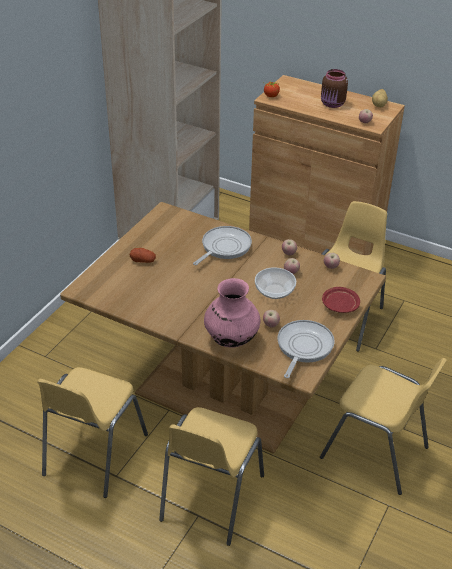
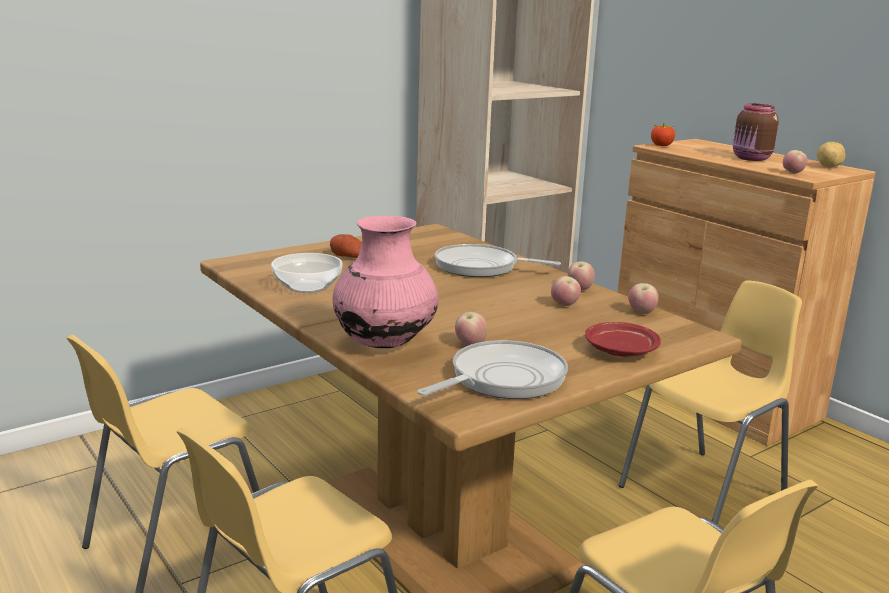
camera: 25 degrees right, 20 degrees down
frying pan [193,226,252,265] -> frying pan turned 135 degrees counterclockwise [435,244,561,277]
bowl [255,267,296,299] -> bowl moved to [271,253,343,293]

